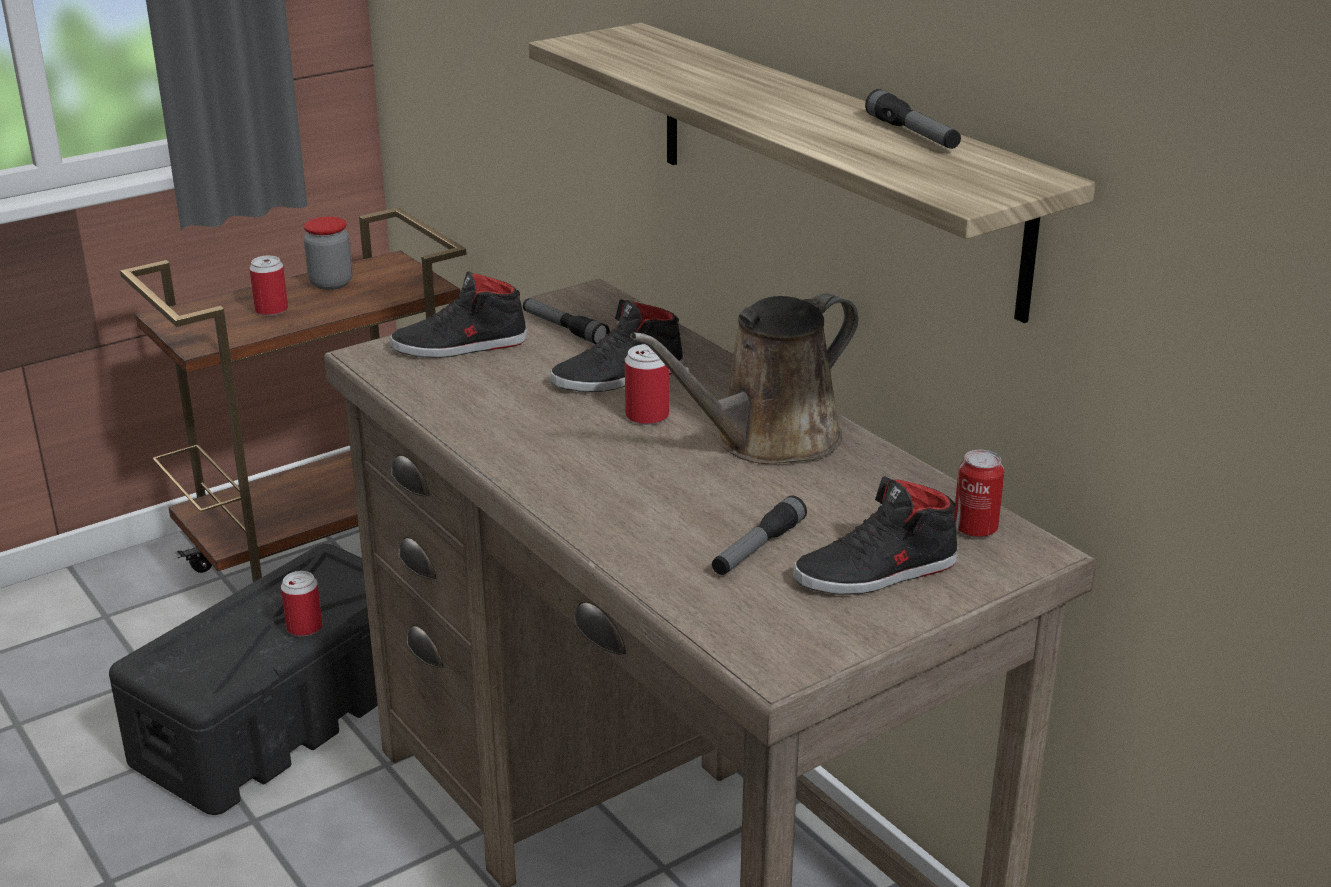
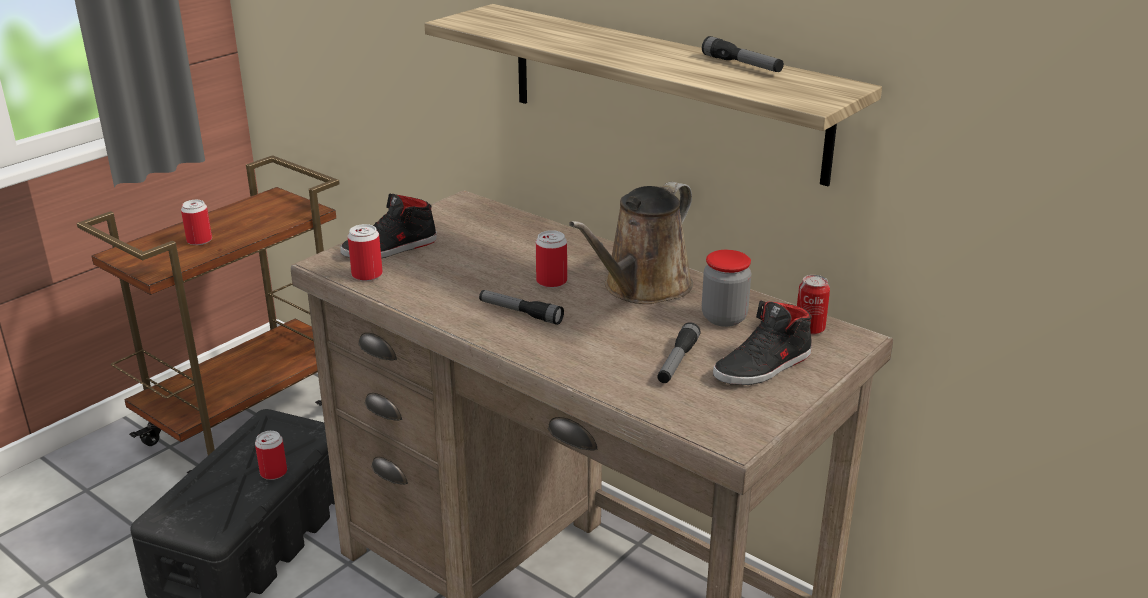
camera: 15 degrees left, 0 degrees up
jar [304,216,353,290] -> jar moved to [702,250,751,327]
flashlight [523,298,610,344] -> flashlight moved to [479,290,564,325]
black shoe [550,299,684,392] -> none
none -> can [348,224,383,281]

